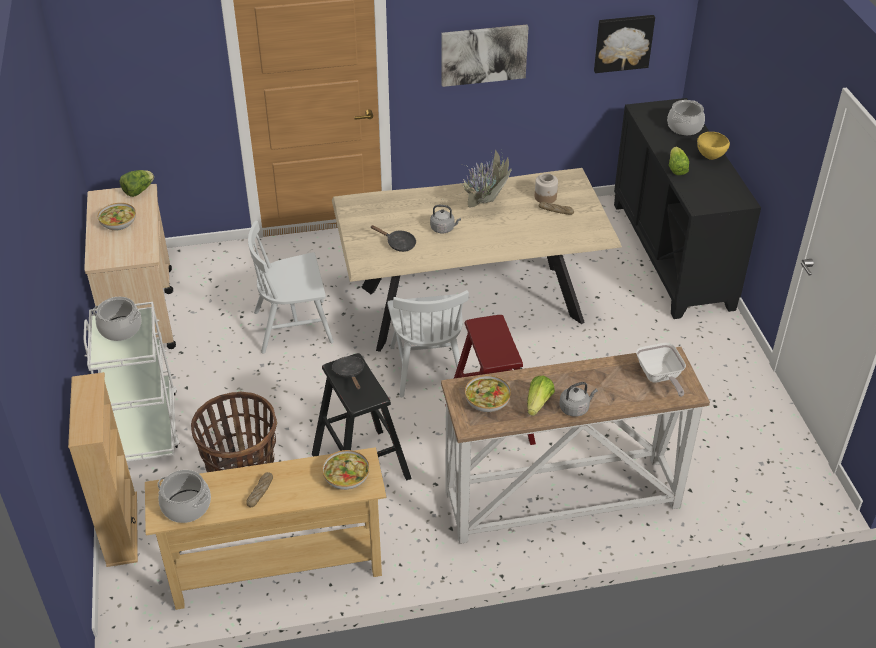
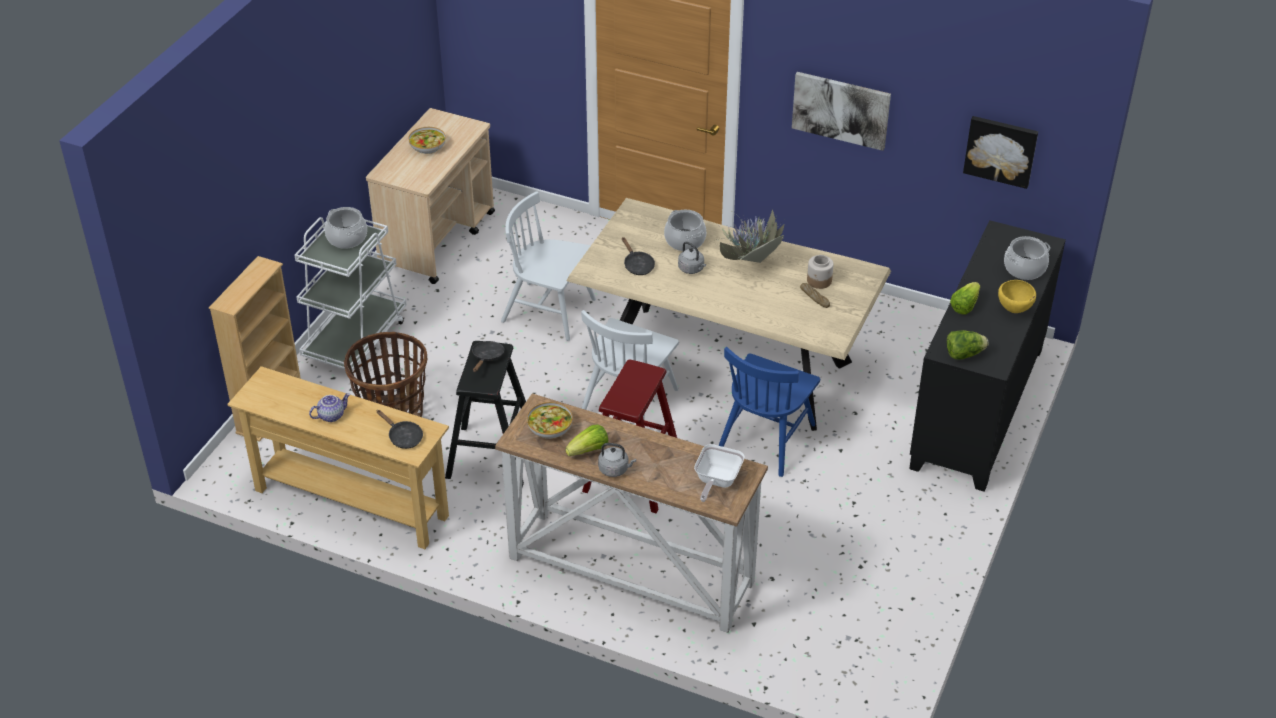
camera: 35 degrees right, 0 degrees up
lettuce [120,170,154,197] -> lettuce moved to [947,330,989,360]
cooking pot [158,470,211,523] -> cooking pot moved to [664,210,706,251]
bread [246,472,273,507] -> teapot [309,393,350,422]
bowl [322,450,370,490] -> black frying pan [377,410,423,449]
none -> blue chair [718,347,820,477]

